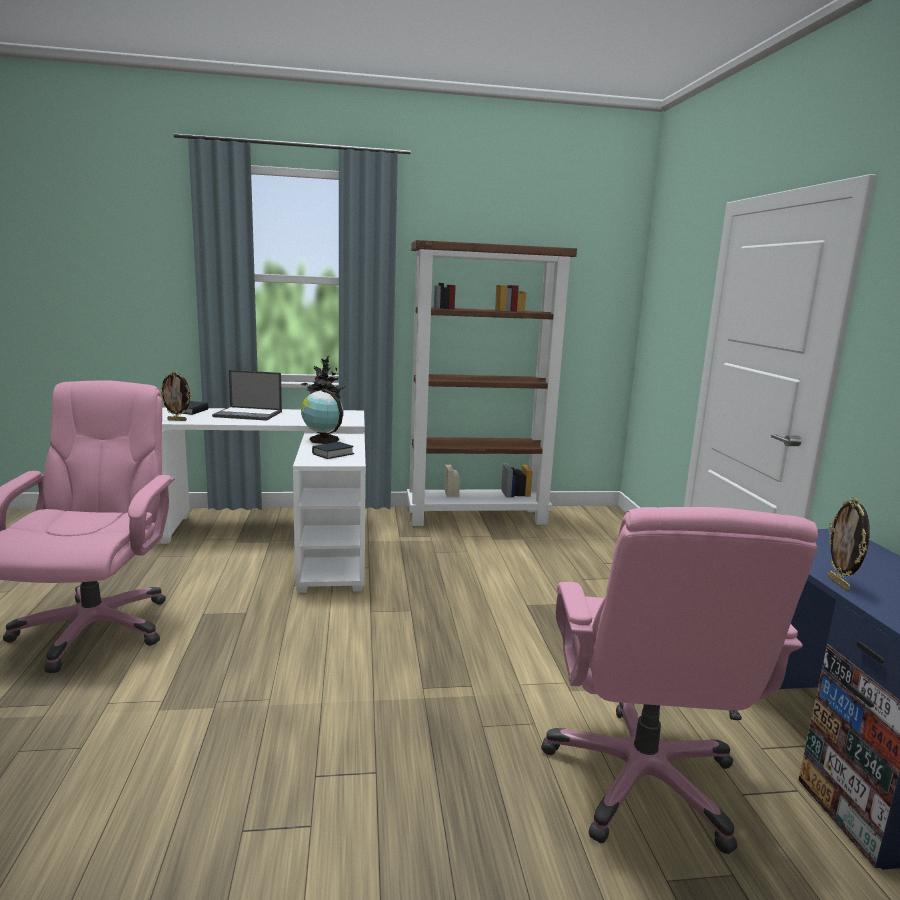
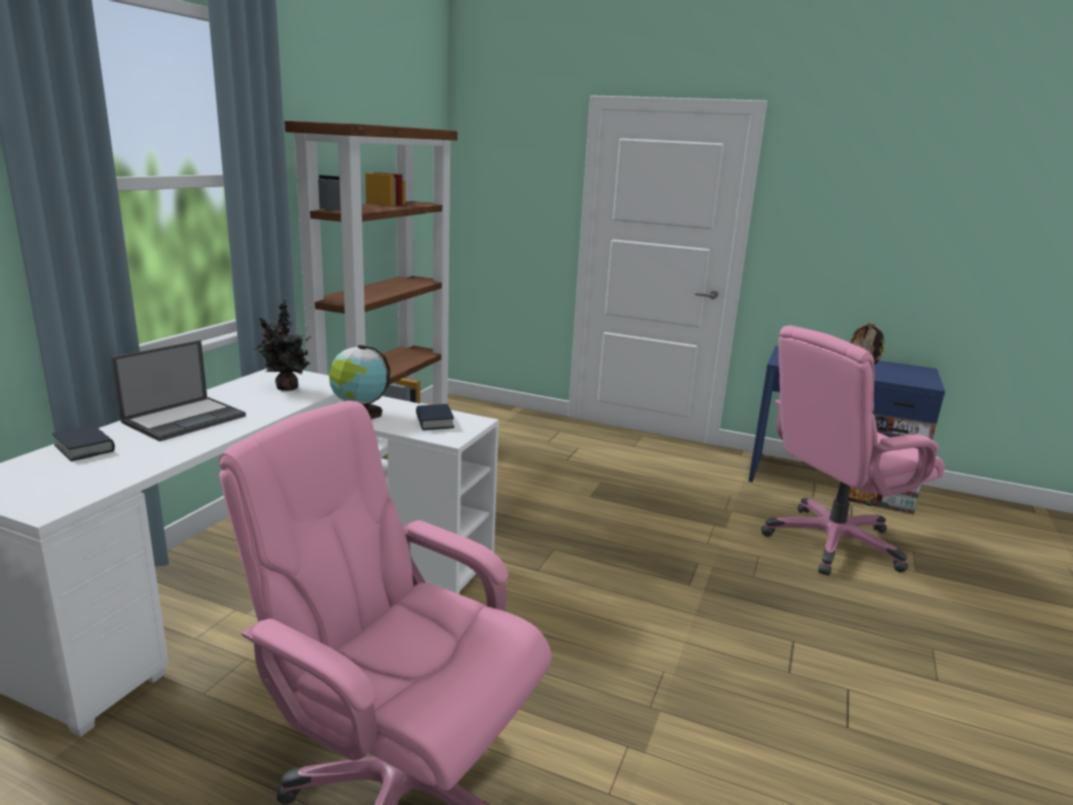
camera: 60 degrees left, 5 degrees up
picture frame [160,371,192,421] -> none
pink office chair [541,507,818,854] -> pink office chair turned 120 degrees clockwise [761,325,945,576]

